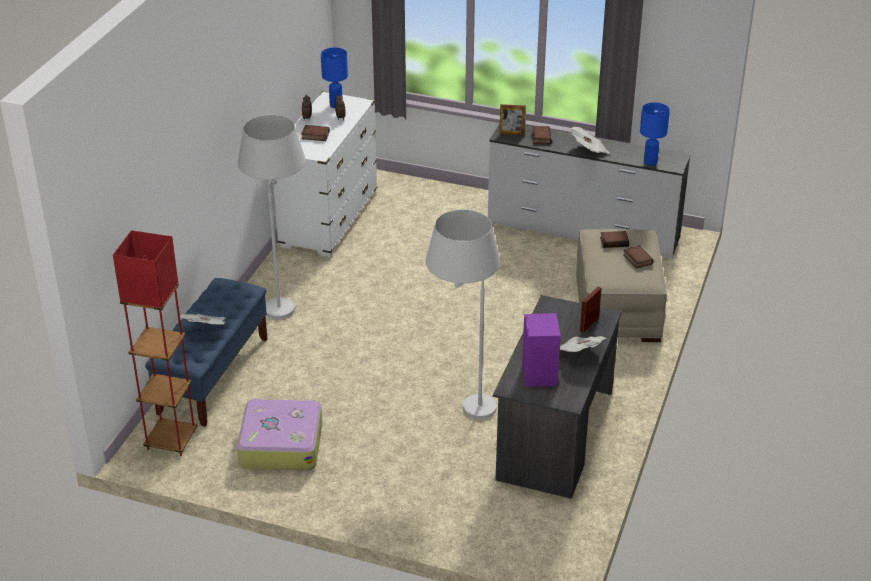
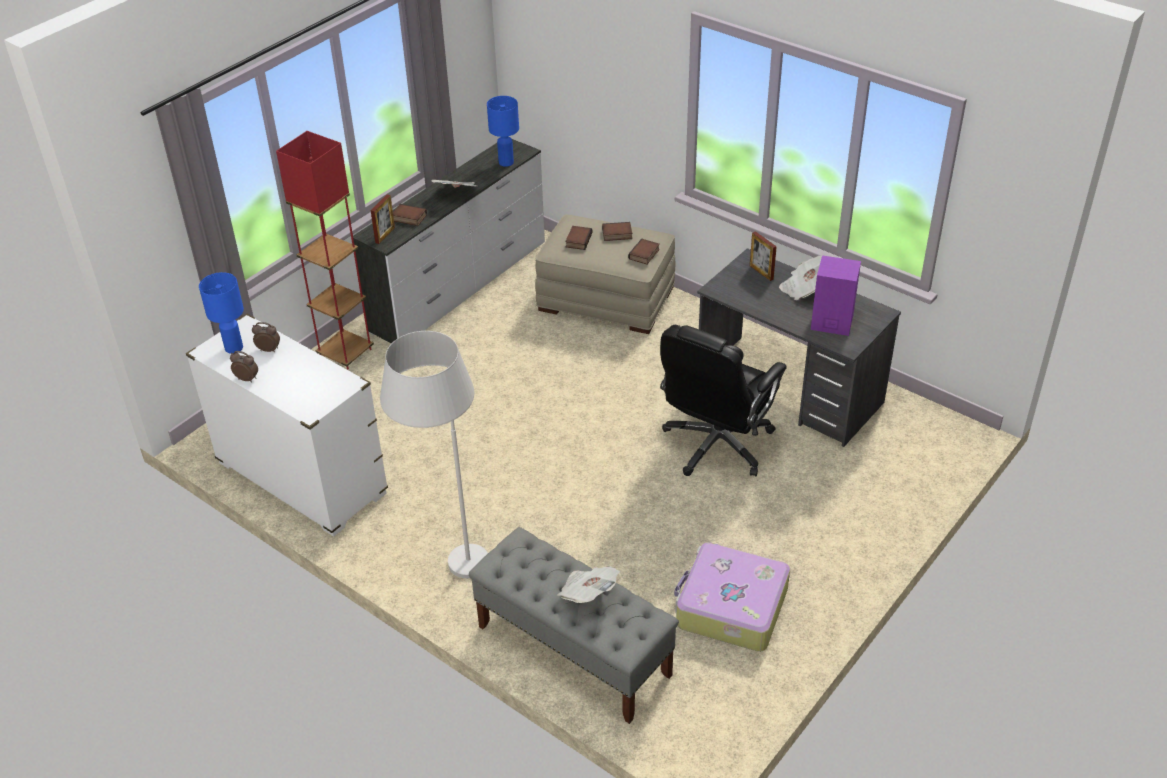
camera: 70 degrees left, 5 degrees up
red floor lamp [113,230,197,456] -> red floor lamp moved to [276,131,374,370]
blue bench [145,278,267,427] -> grey bench [469,527,679,724]
book [301,125,330,141] -> book moved to [628,239,660,265]
white floor lamp [426,210,500,419] -> black office chair [660,325,787,476]

